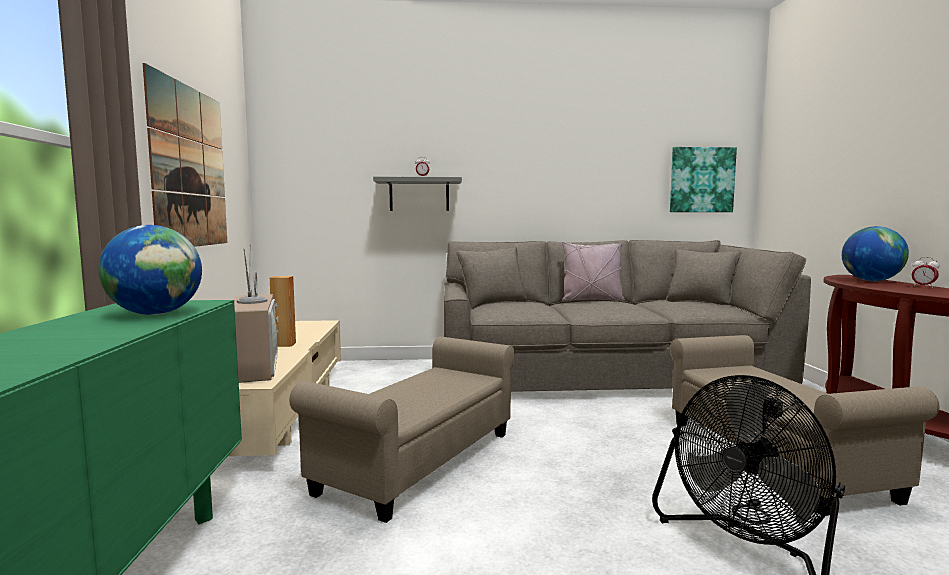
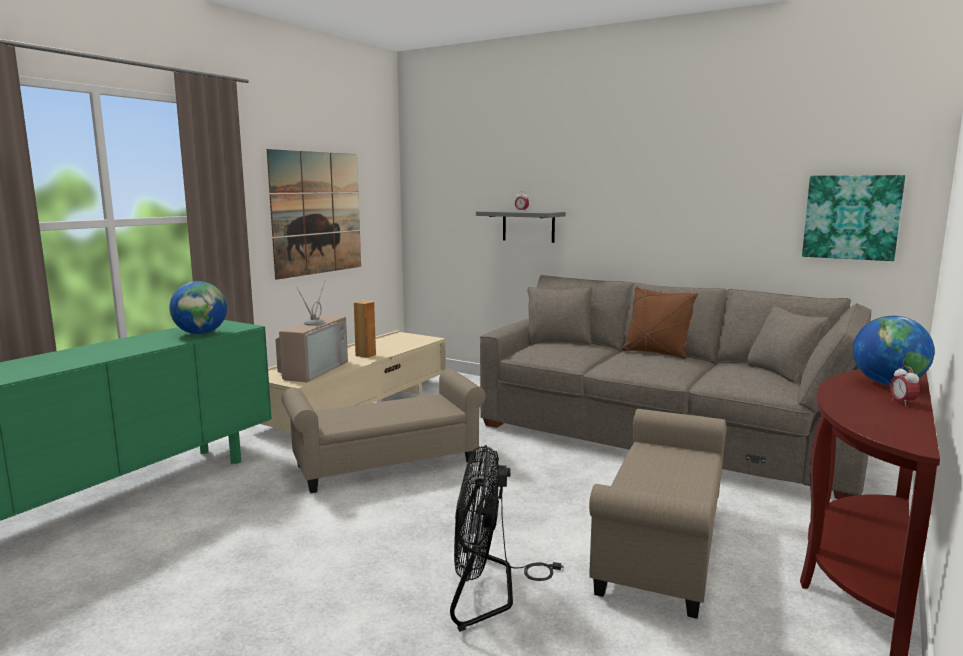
camera: 35 degrees right, 5 degrees up
purple pillow [562,242,625,302] -> brown pillow [622,286,698,359]

